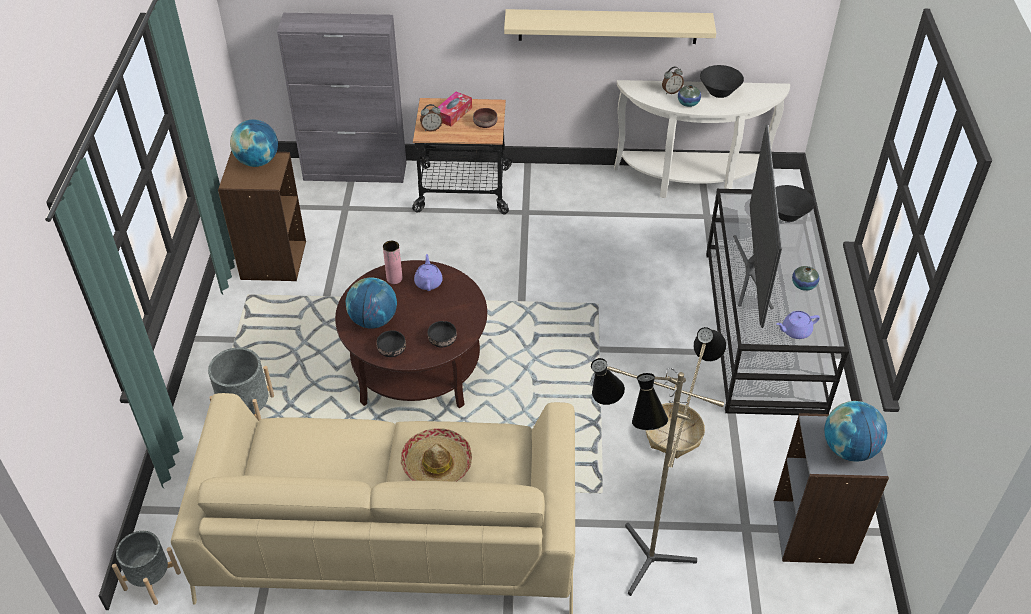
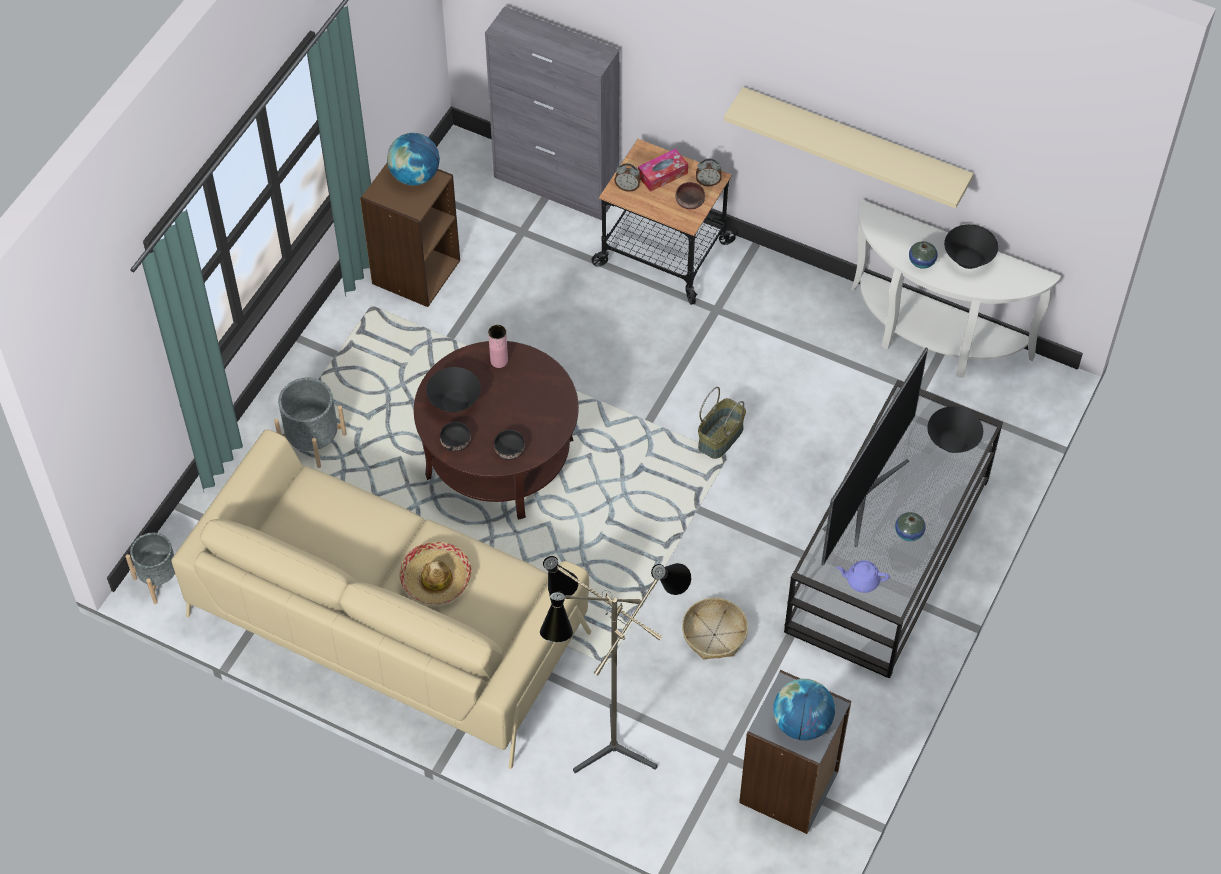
camera: 25 degrees right, 10 degrees up
globe [346,277,397,329] -> black bowl [426,367,481,412]
purple teapot [414,254,443,291] -> none
alarm clock [662,67,684,94] -> alarm clock moved to [696,158,722,186]
none -> basket [698,387,746,459]

